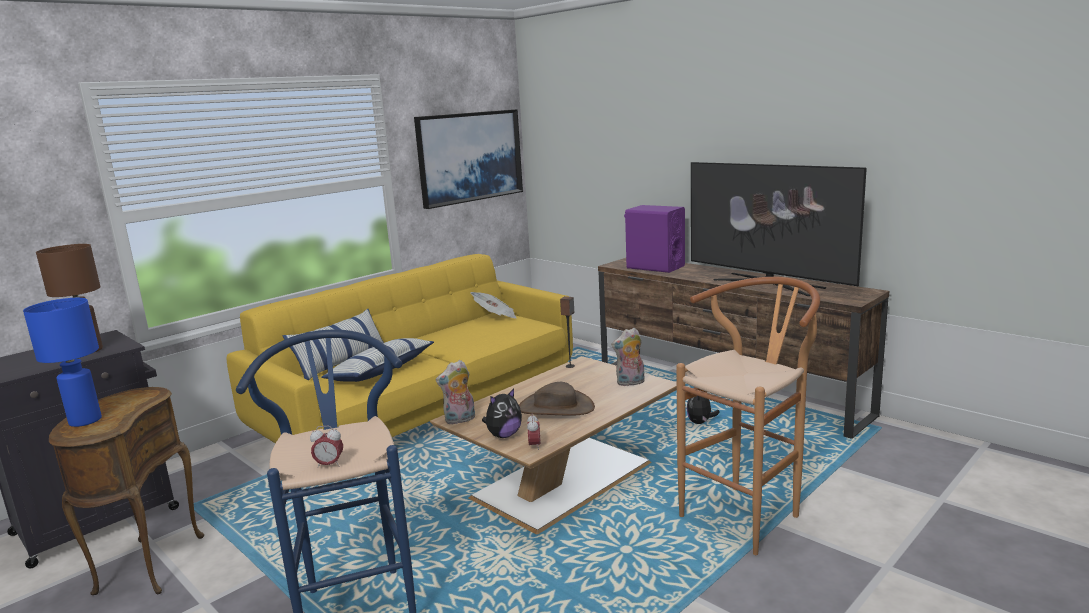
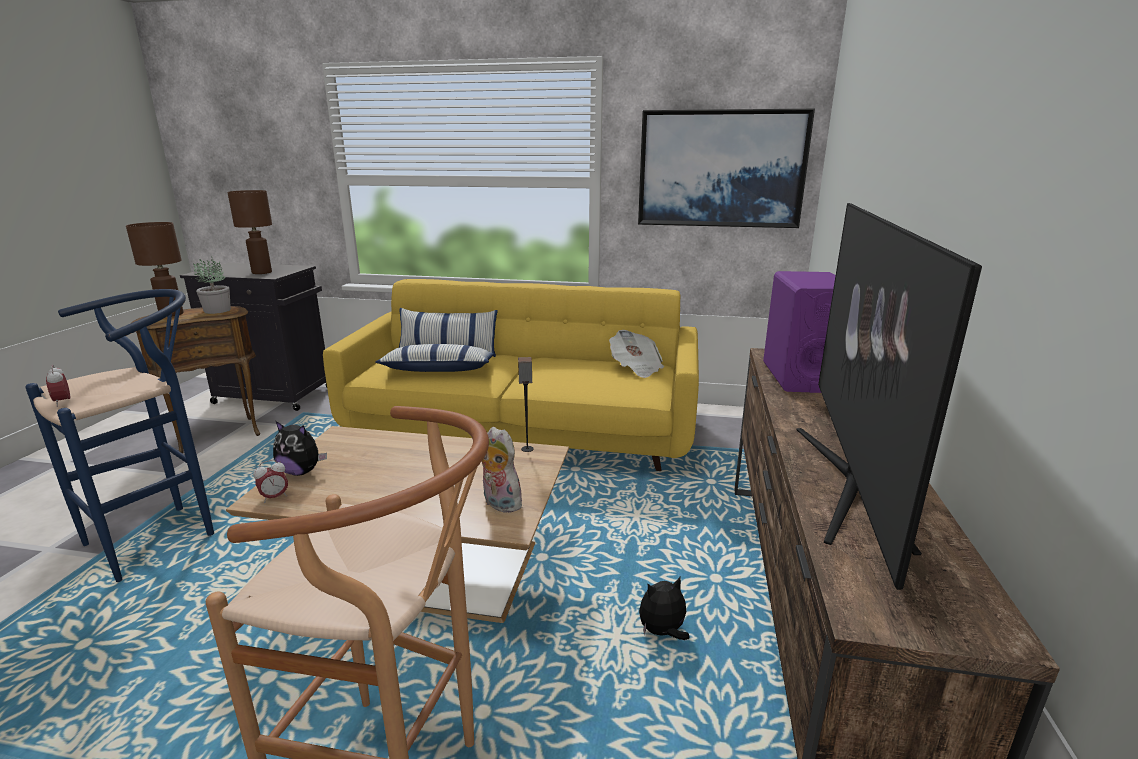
camera: 55 degrees right, 5 degrees up
blue table lamp [23,298,102,427] -> brown table lamp [126,222,184,317]
plush toy [436,360,475,425] -> none
brown hat [519,382,595,415] -> none
none -> potted plant [193,257,231,314]

